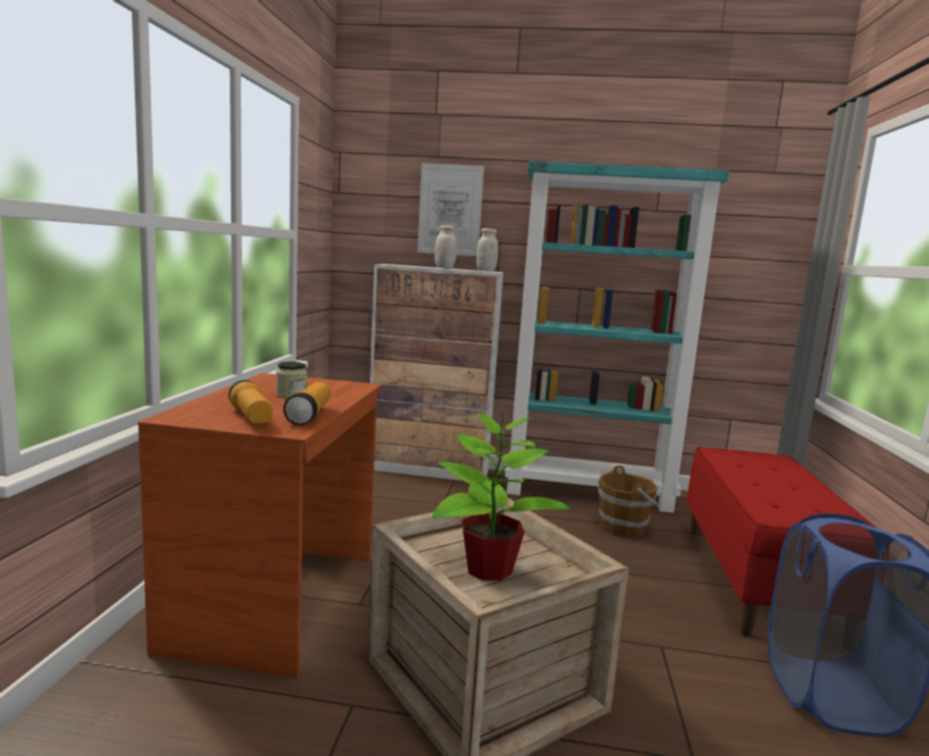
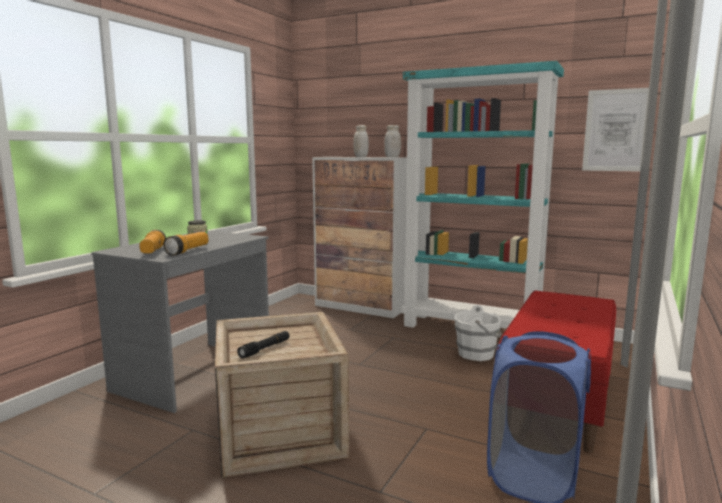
camera: 20 degrees right, 0 degrees up
brown desk [138,373,382,678] -> grey desk [91,231,269,413]
picture [417,163,484,256] -> picture moved to [582,88,649,172]
potted plant [432,410,570,581] -> black flashlight [237,331,289,358]
brown bucket [598,465,658,537] -> white bucket [455,305,502,361]

